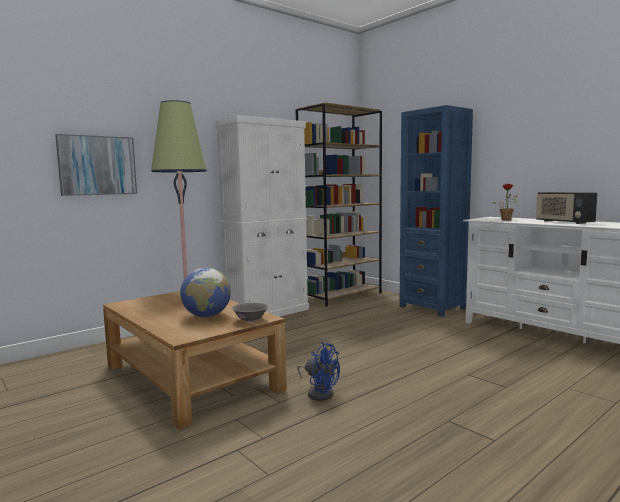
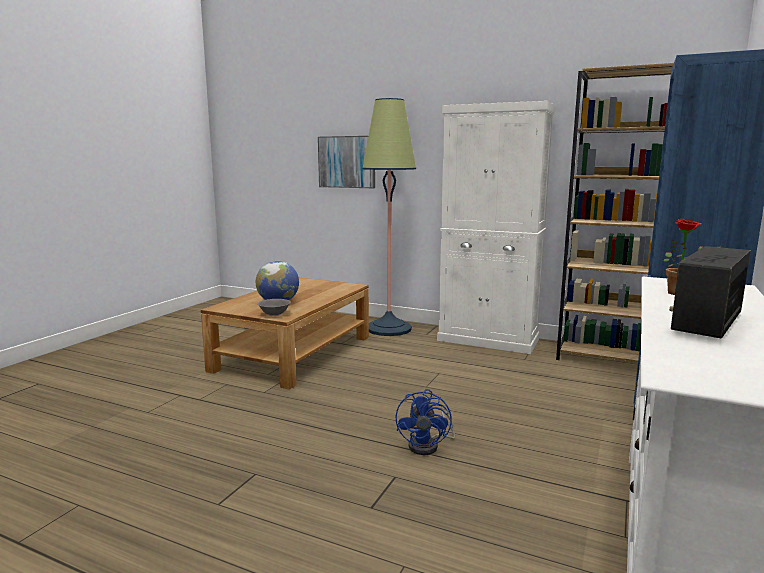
camera: 65 degrees right, 5 degrees up
blue fan [297,342,340,401] -> blue fan moved to [396,389,455,455]

